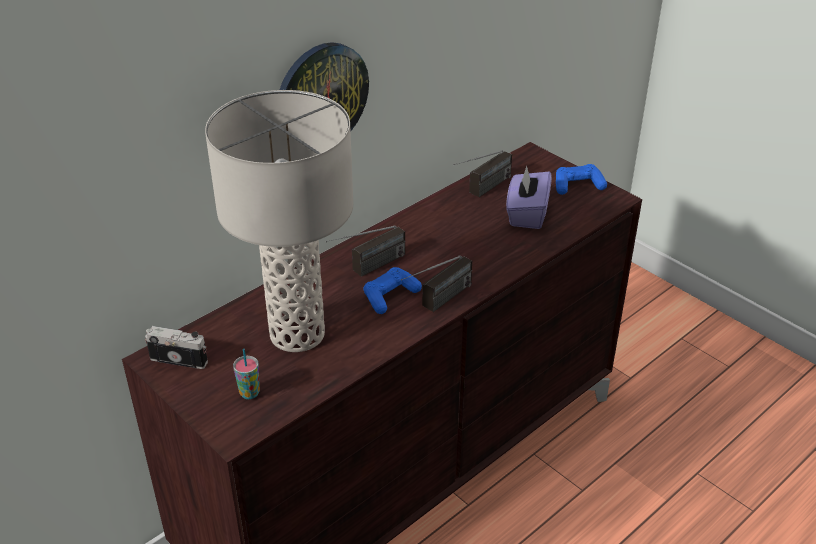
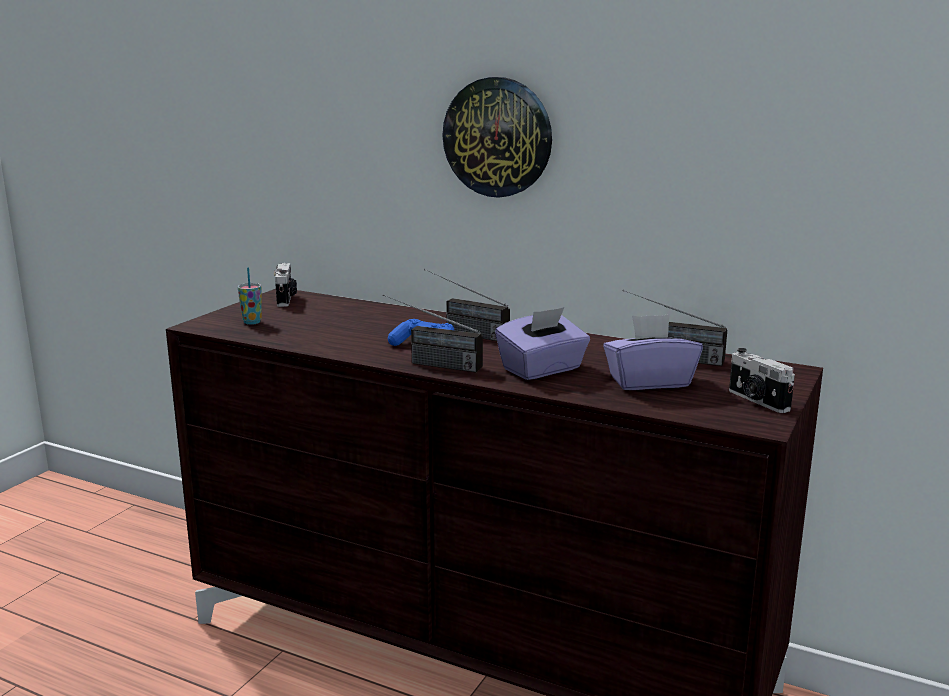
camera: 70 degrees right, 20 degrees down
white table lamp [205,90,353,352] -> none
blue game controller [556,164,607,195] -> camera [729,348,795,413]
none -> purple tissue box [495,307,590,380]

